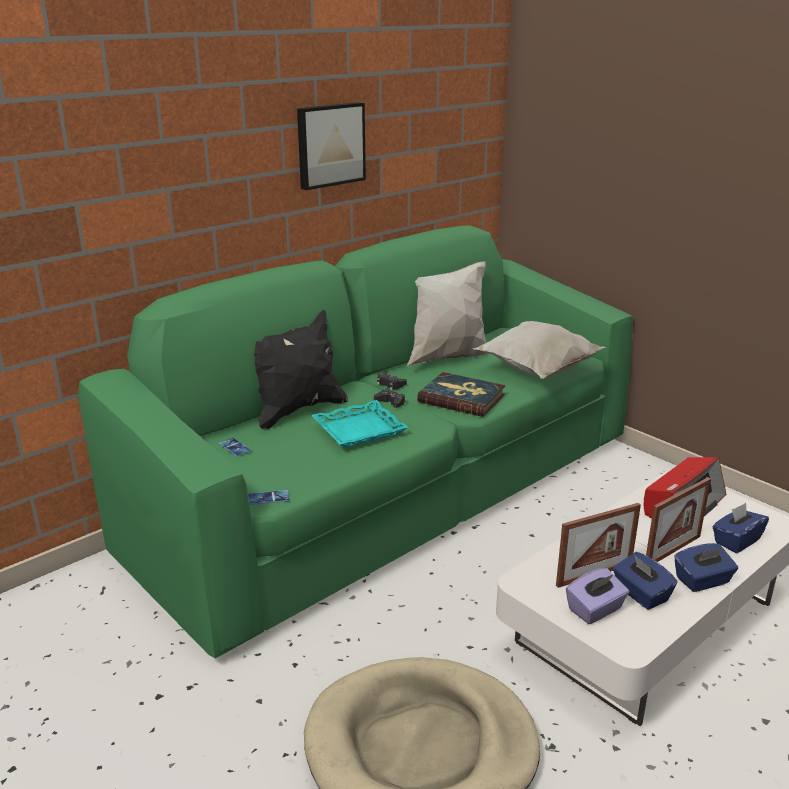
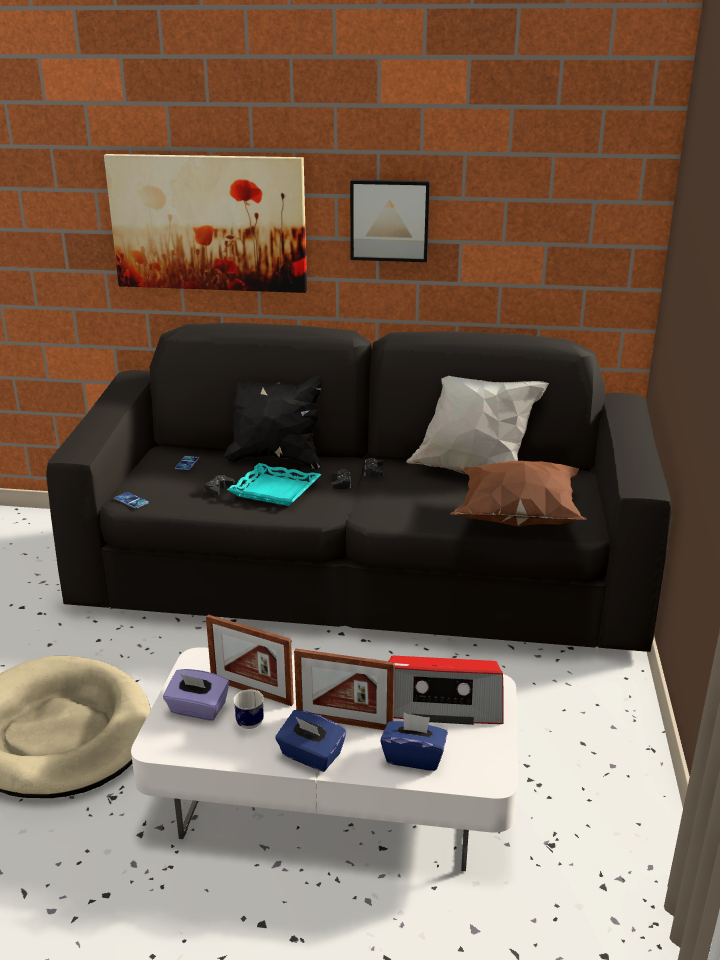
camera: 50 degrees right, 0 degrees up
green sofa [78,225,633,658] -> black sofa [46,323,672,652]
book [417,372,505,417] -> none
white pillow [473,321,606,379] -> brown pillow [450,461,587,527]
blue tissue box [613,552,677,610] -> mug [233,689,264,729]
none -> picture [104,154,307,293]
none -> black game controller [204,475,235,495]

